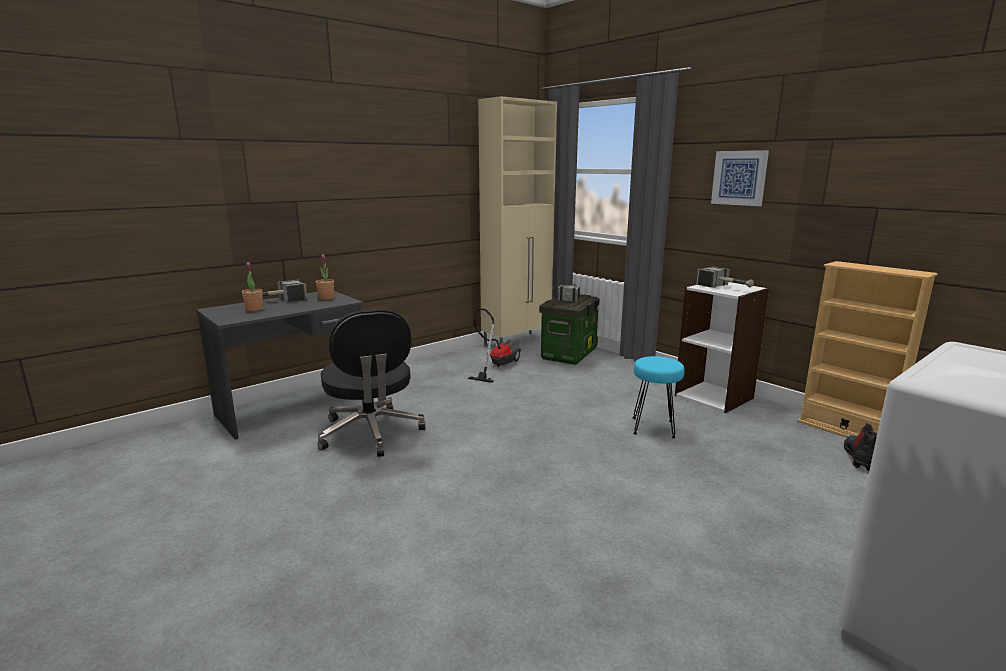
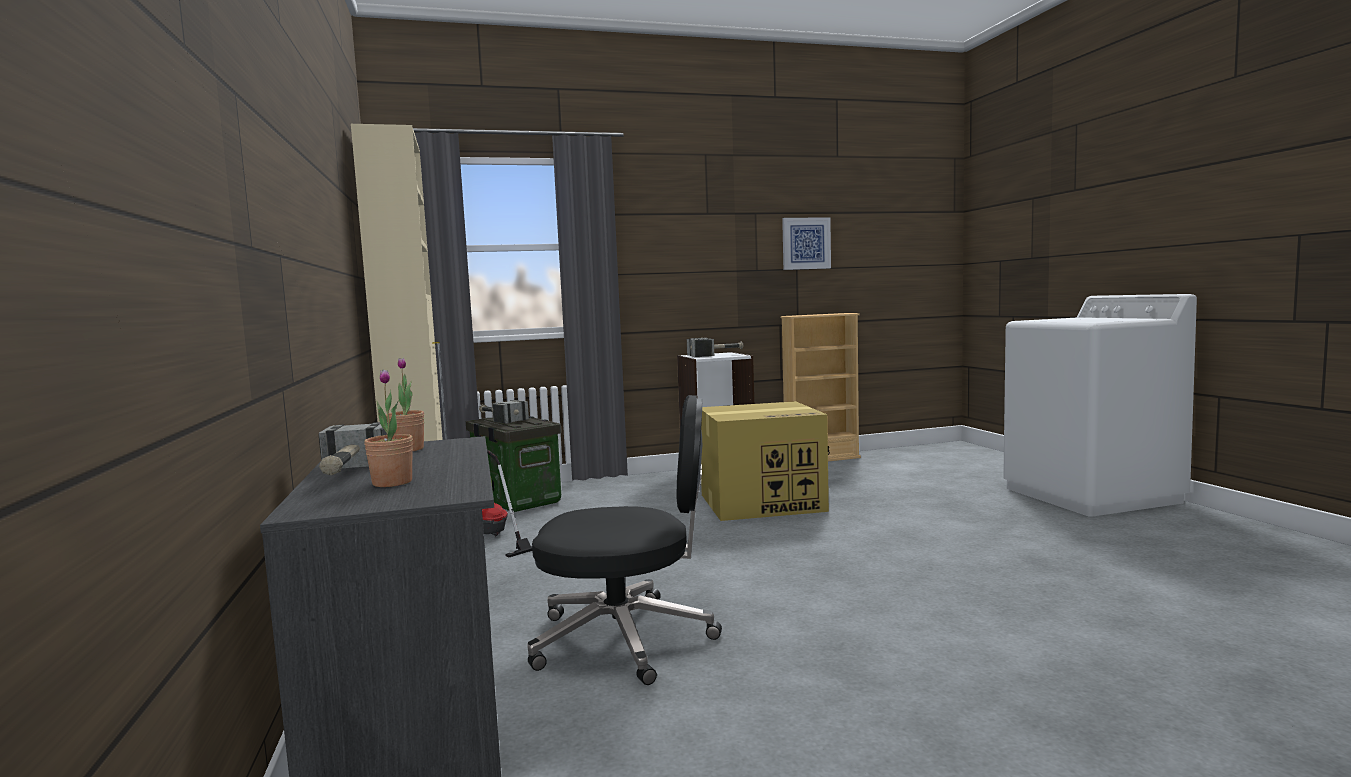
camera: 65 degrees left, 10 degrees down
turquoise stool [633,356,685,438] -> cardboard box [701,401,829,521]
picture [711,150,769,206] -> picture moved to [782,217,831,270]
boot [844,423,877,471] -> none

